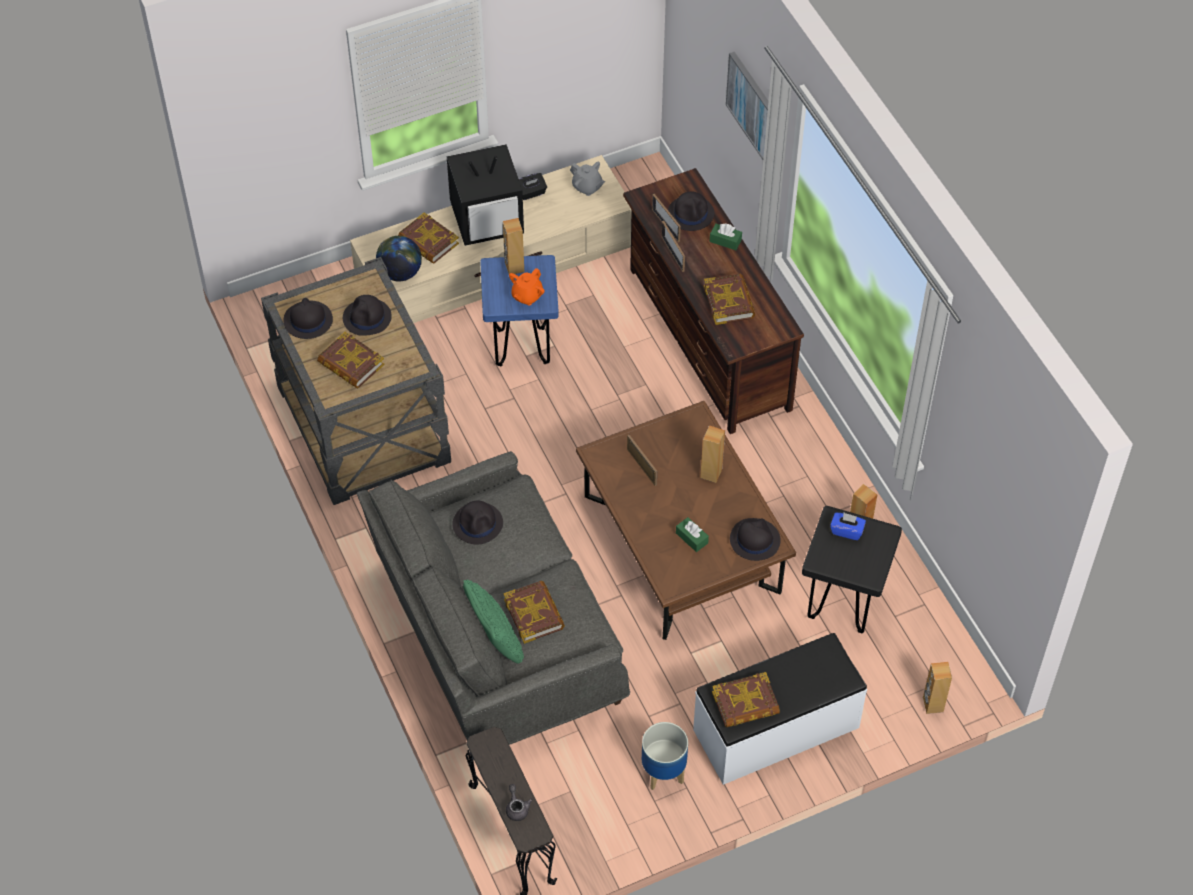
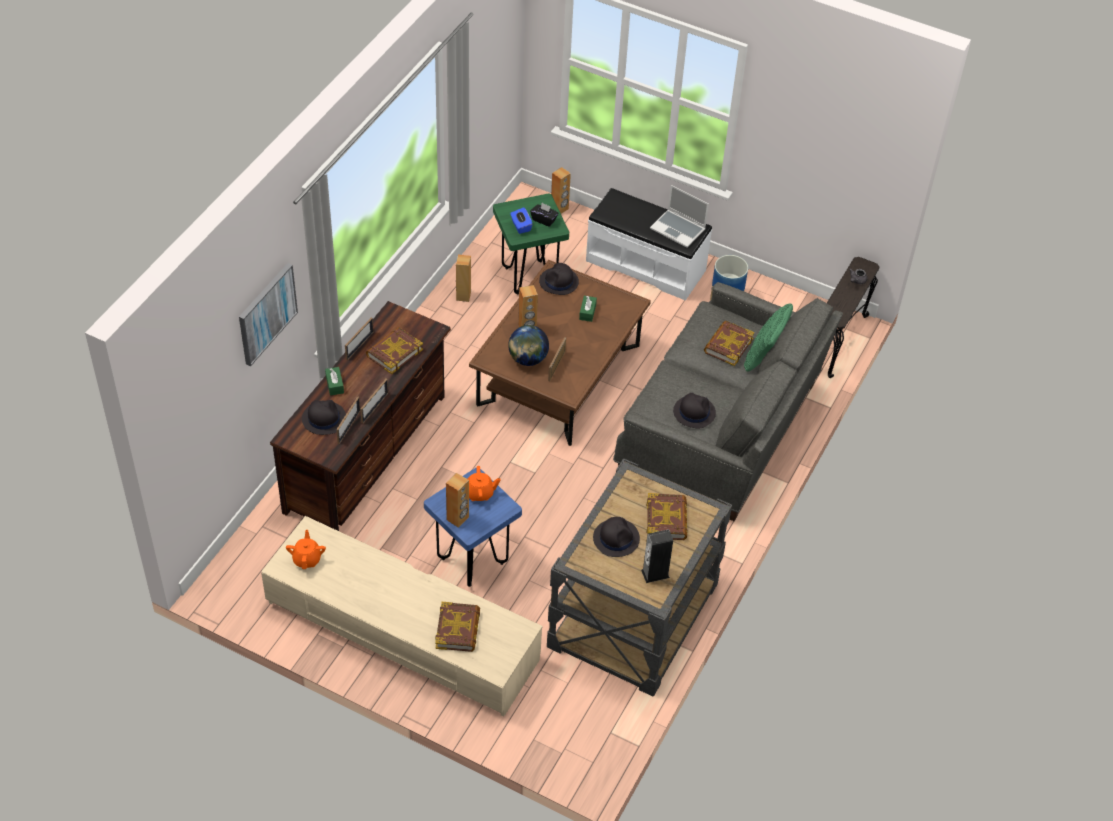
camera: 130 degrees left, 5 degrees down
black hat [284,298,333,339] -> speaker [641,529,673,583]
globe [376,236,422,281] -> globe moved to [508,325,549,366]
television [447,144,524,246] -> none
black tissue box [519,173,547,200] -> black tissue box moved to [530,203,558,227]
grey teapot [570,162,605,196] -> orange teapot [286,530,326,569]
book [712,672,780,727] -> laptop [650,185,709,247]
black stool [802,506,902,633] -> green stool [493,193,569,294]
none -> picture frame [345,317,374,360]

